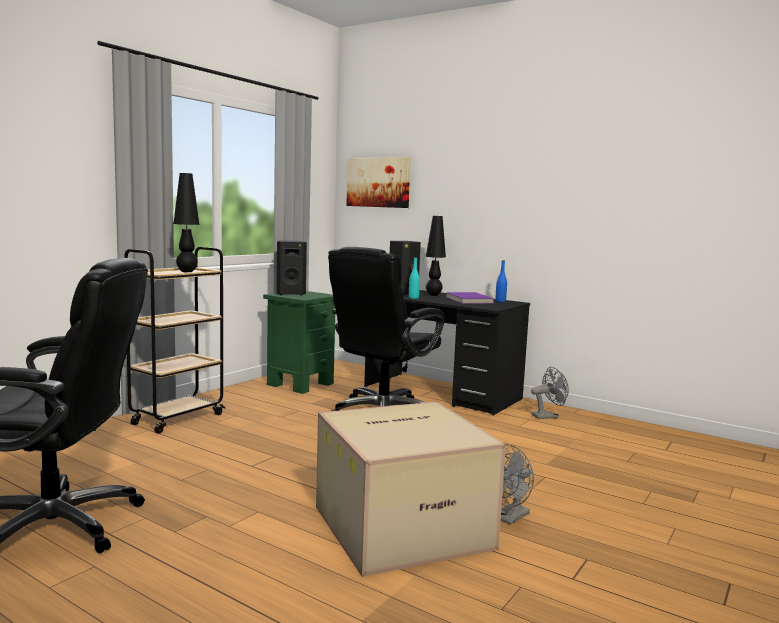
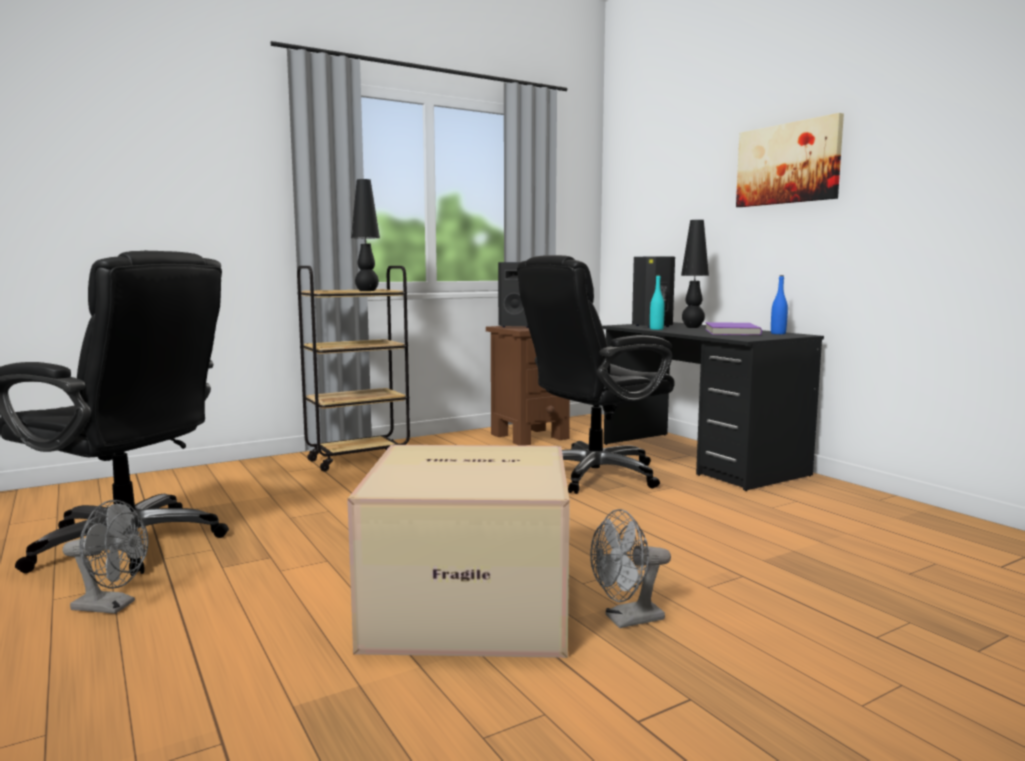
camera: 25 degrees right, 0 degrees up
green nightstand [263,291,335,394] -> brown nightstand [486,326,570,446]
picture [346,157,411,208] -> picture moved to [736,113,844,207]
grey fan [531,367,569,419] -> grey fan moved to [63,500,148,614]

